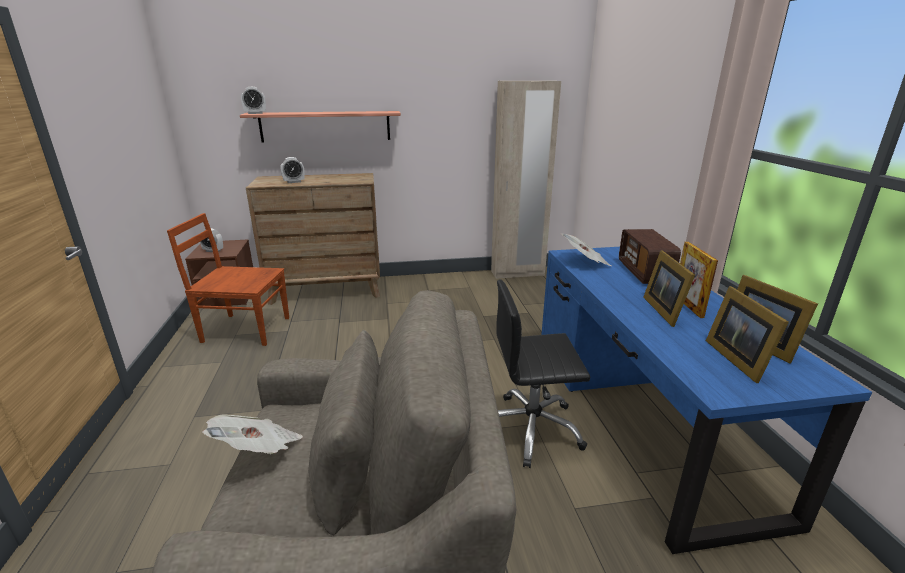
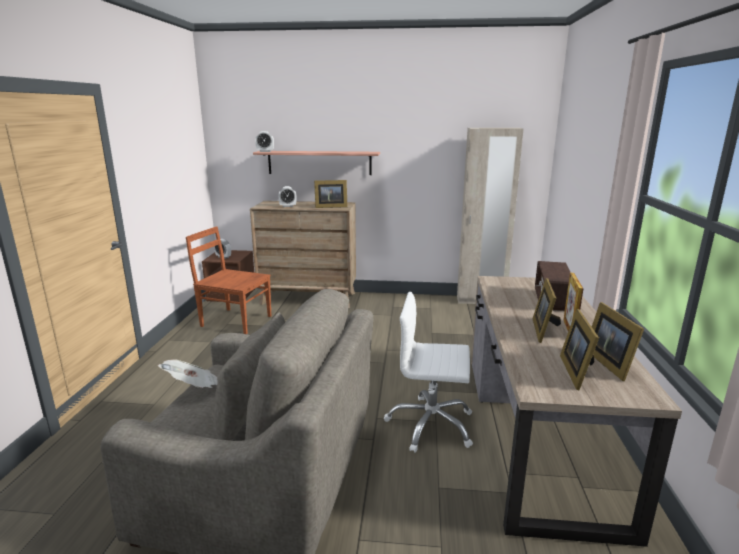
camera: 15 degrees right, 5 degrees down
black office chair [496,279,590,468] -> white office chair [384,292,473,453]
blue desk [541,247,872,554] -> brown desk [471,276,682,547]
newspaper [561,233,611,266] -> none
none -> picture frame [314,180,347,208]

